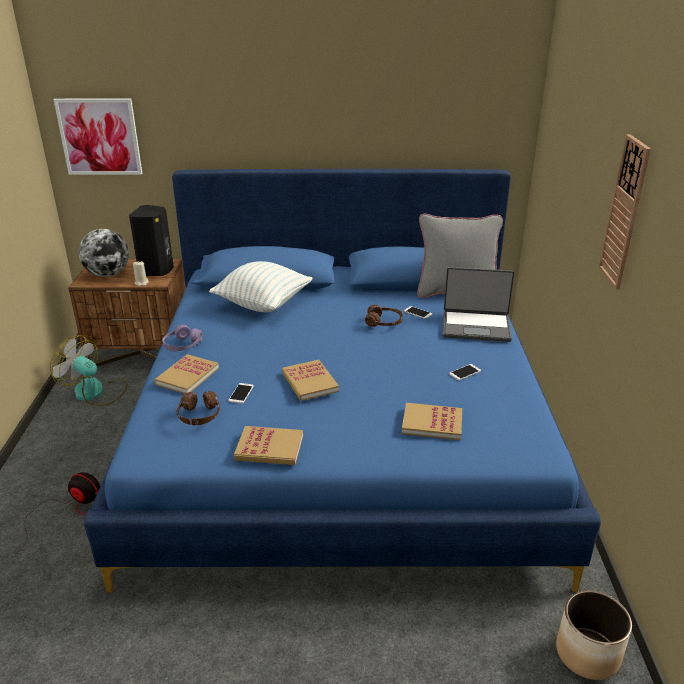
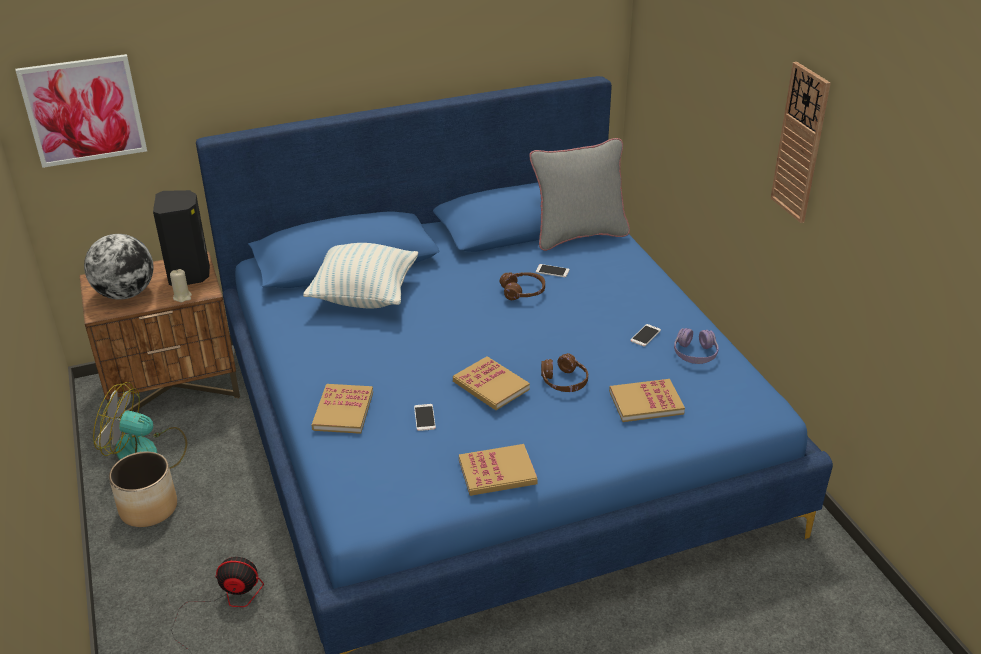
camera: 20 degrees left, 5 degrees up
purple headphones [162,325,203,351] -> purple headphones moved to [674,328,719,364]
brown headphones [177,391,220,425] -> brown headphones moved to [541,353,588,392]
laptop [443,267,514,342] -> none
planter [556,590,632,680] -> planter moved to [109,451,177,527]

